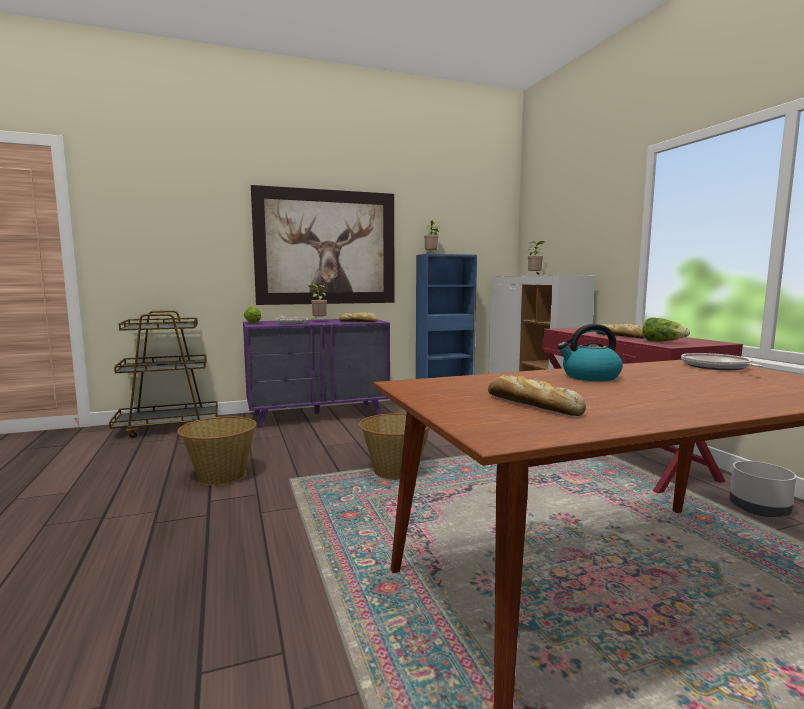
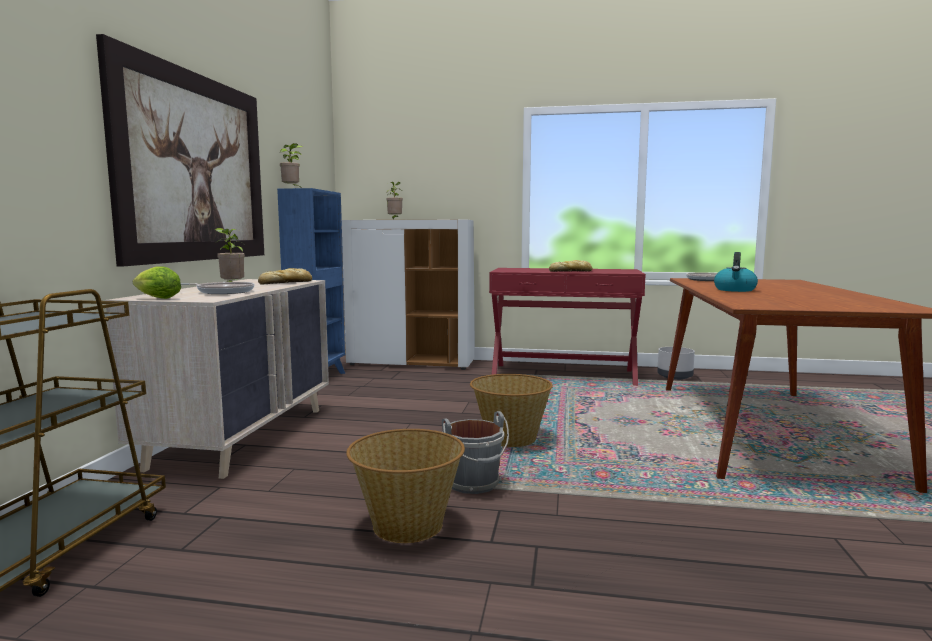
camera: 60 degrees left, 0 degrees up
purple dresser [243,319,390,428] -> beige dresser [105,279,329,479]
bread [488,375,586,416] -> none
lettuce [642,317,690,342] -> none
none -> grey bucket [442,411,509,494]

